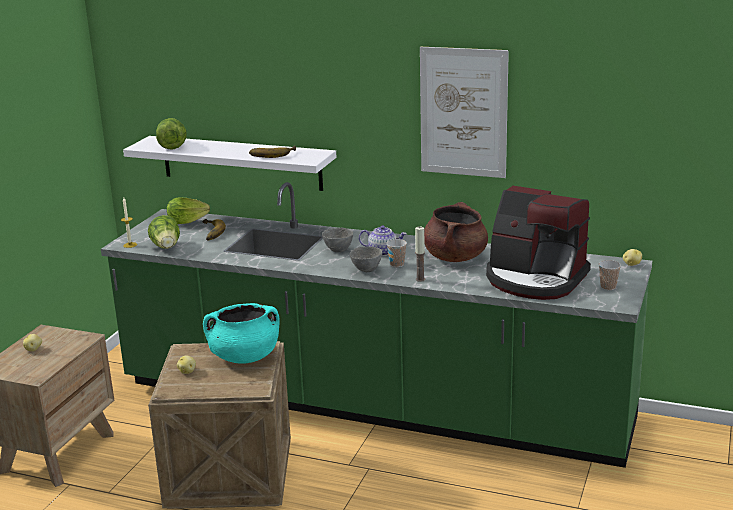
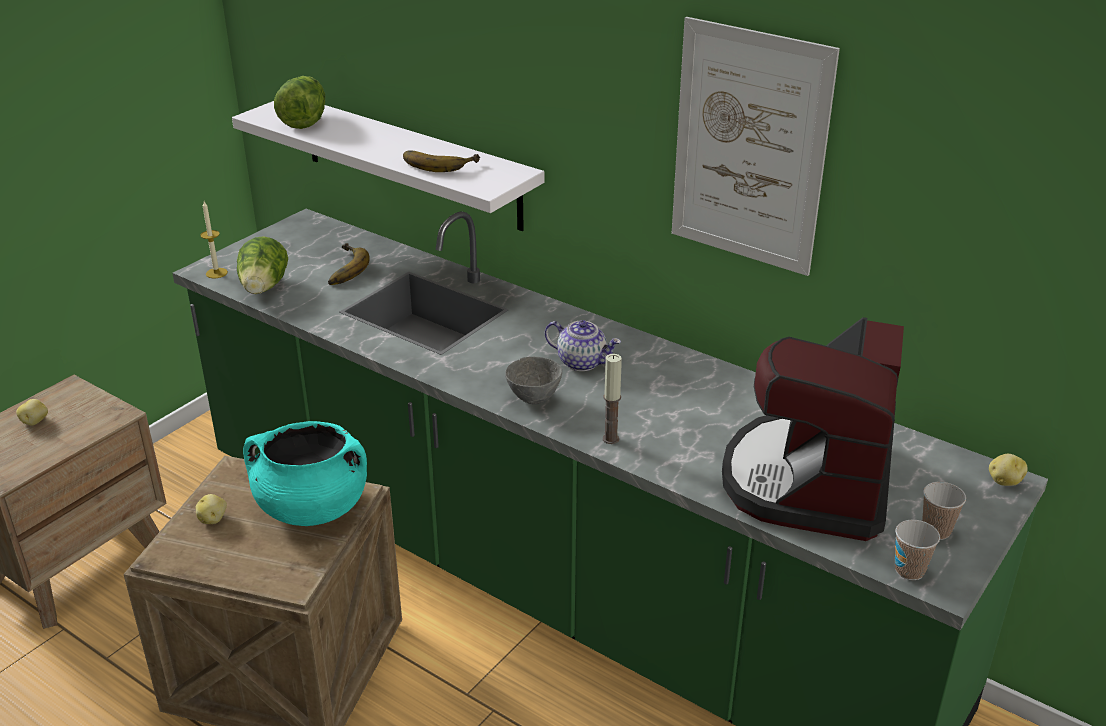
camera: 15 degrees right, 10 degrees up
lettuce [167,198,210,224] -> none
grey bowl [322,228,353,252] -> none
cup [386,239,407,267] -> cup moved to [895,520,940,580]
brown cooking pot [424,202,488,262] -> none
coffee machine [486,186,591,300] -> coffee machine turned 60 degrees clockwise [722,317,904,541]

